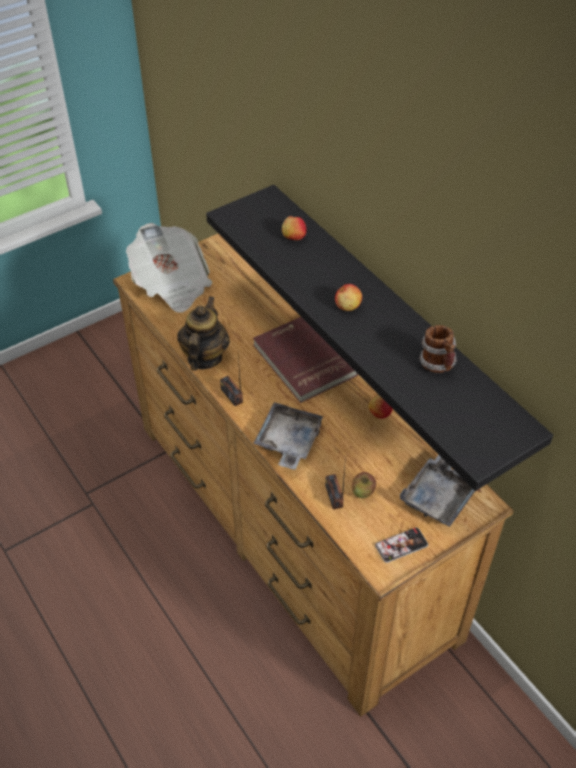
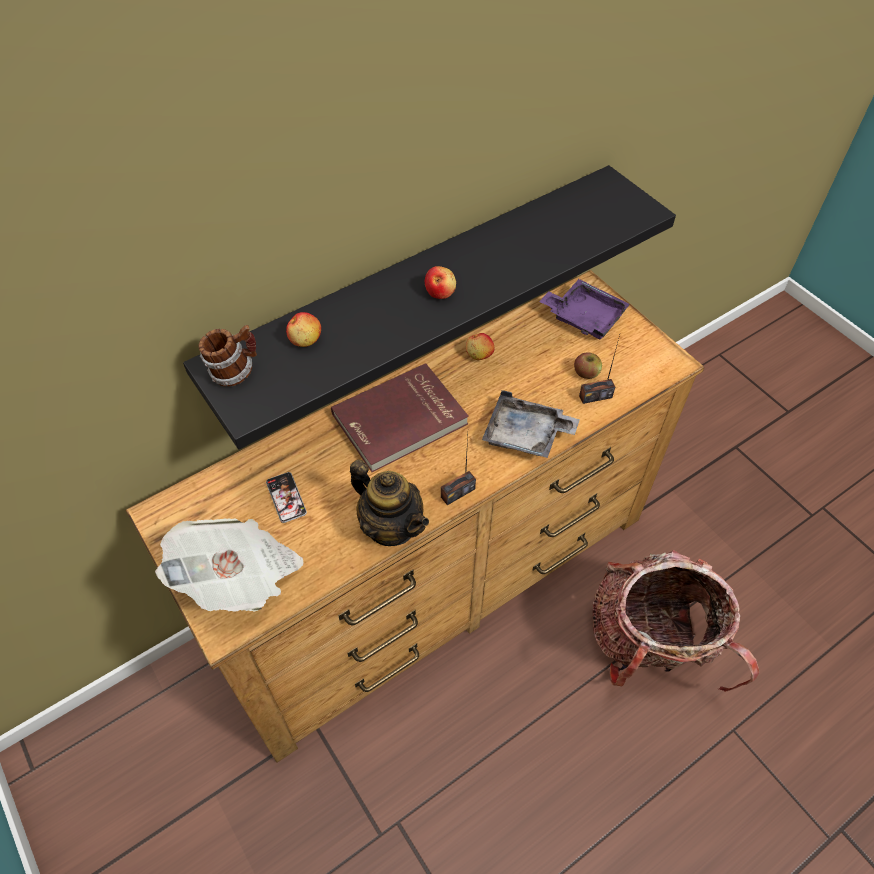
camera: 90 degrees left, 5 degrees up
teapot [177,296,230,371] -> teapot turned 150 degrees counterclockwise [350,459,429,546]
phone [375,528,428,563] -> phone moved to [266,472,307,523]
grey tray [400,455,475,527] -> purple tray [539,279,630,339]
mug [419,325,457,373] -> mug moved to [199,325,257,387]
none -> backpack [593,550,759,692]

